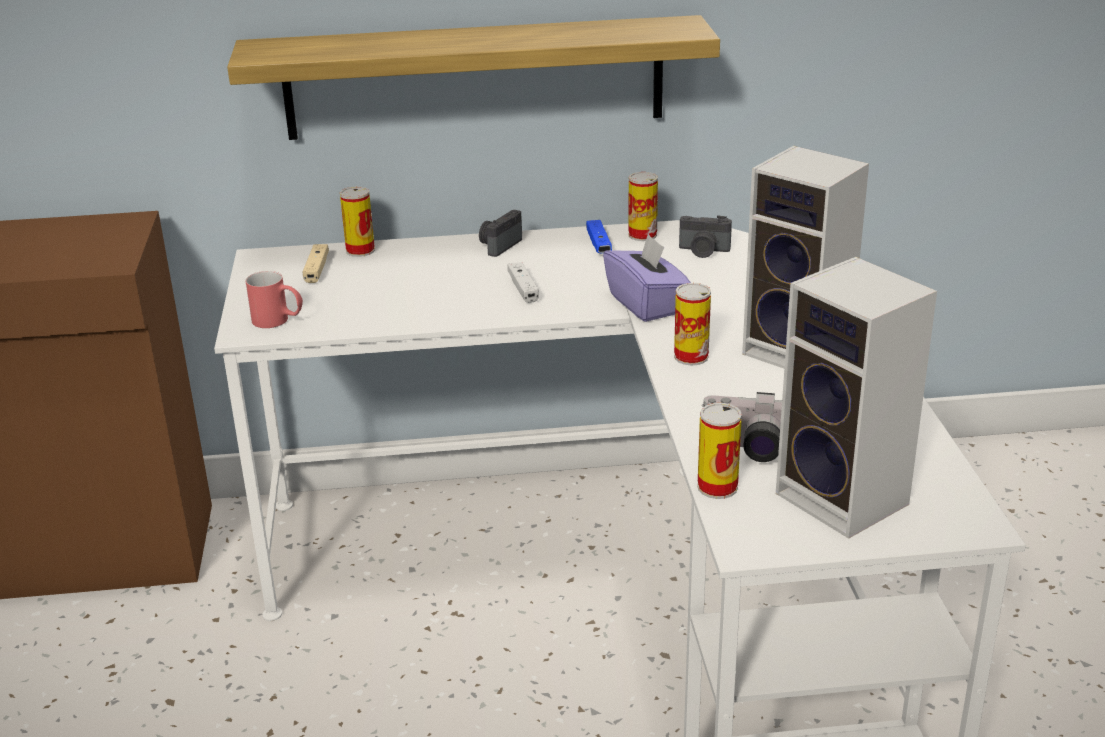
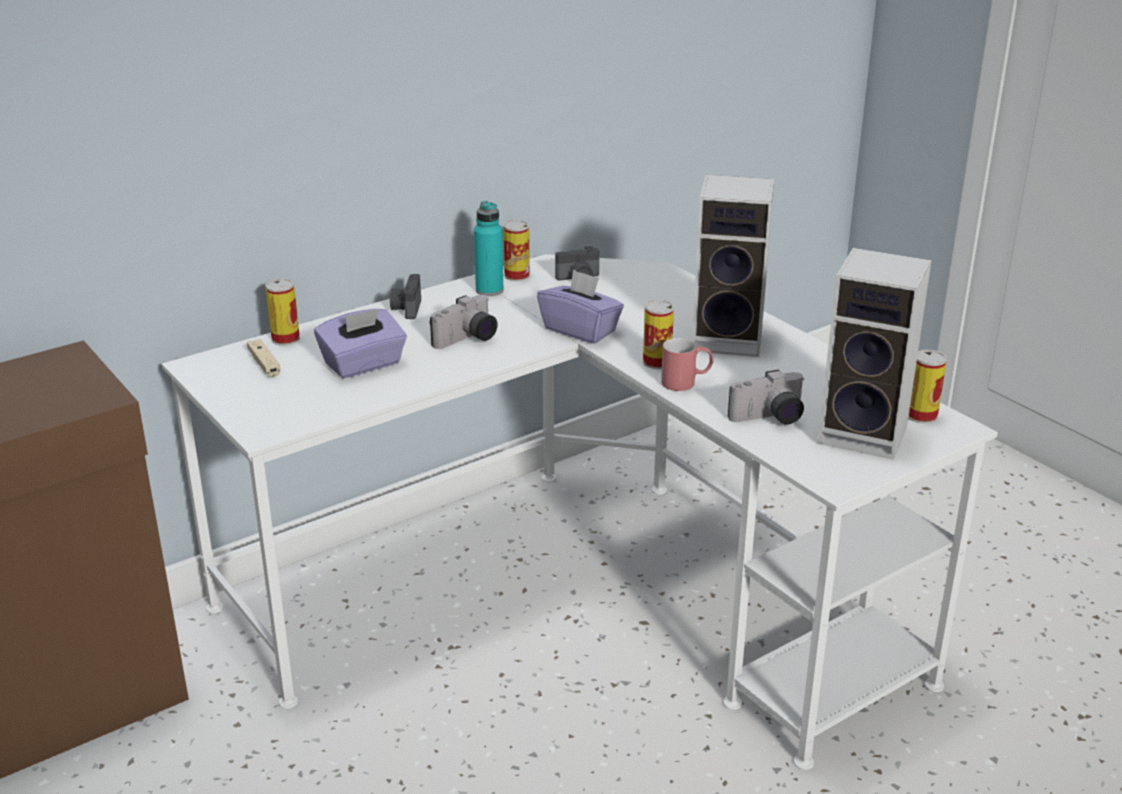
camera: 30 degrees left, 0 degrees up
shelf [227,15,720,140] -> none
red mug [246,271,303,328] -> red mug moved to [661,338,713,391]
white game controller [508,262,539,303] -> camera [430,295,498,349]
blue game controller [586,220,612,253] -> turquoise bottle [474,201,504,296]
can [697,403,742,499] -> can moved to [908,349,947,424]
none -> purple tissue box [314,308,407,379]

